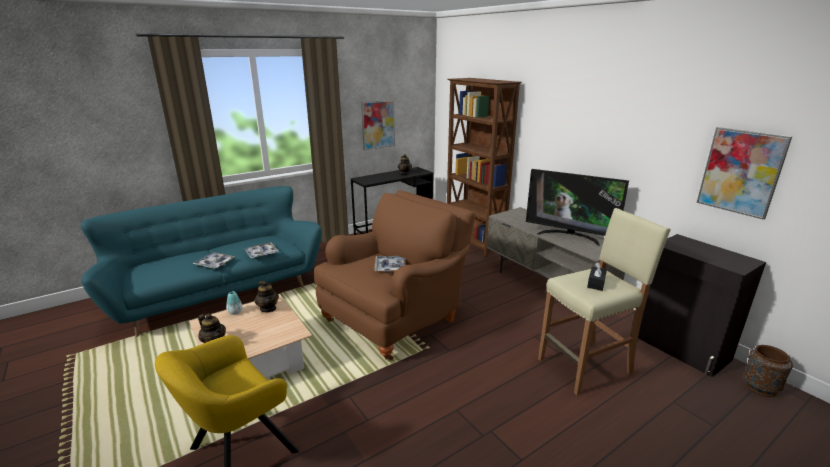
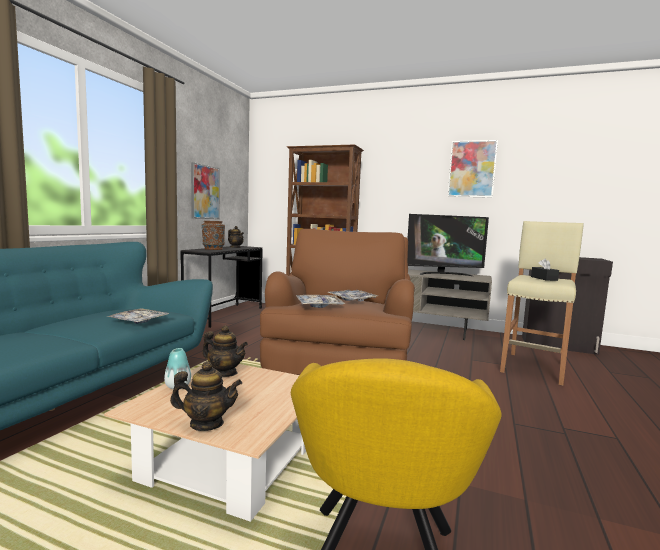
camera: 35 degrees left, 15 degrees down
tray [193,253,235,268] -> tray moved to [296,295,345,308]
picture [697,127,792,220] -> picture moved to [448,140,498,197]
brown vase [744,345,793,397] -> brown vase moved to [202,221,225,250]

